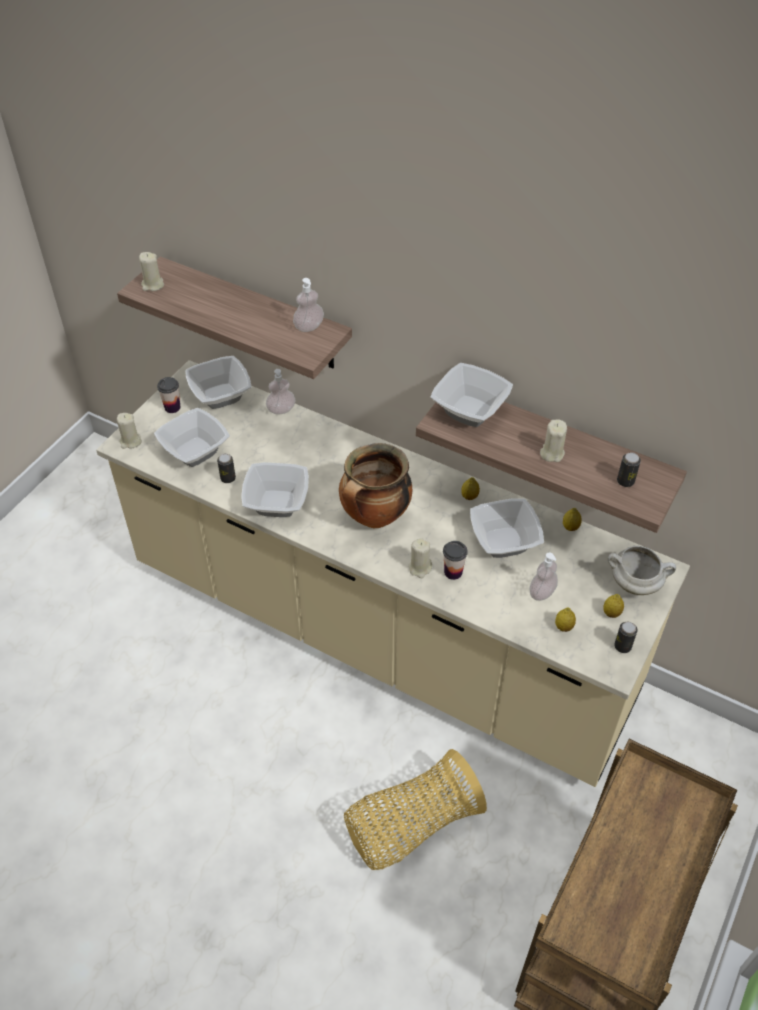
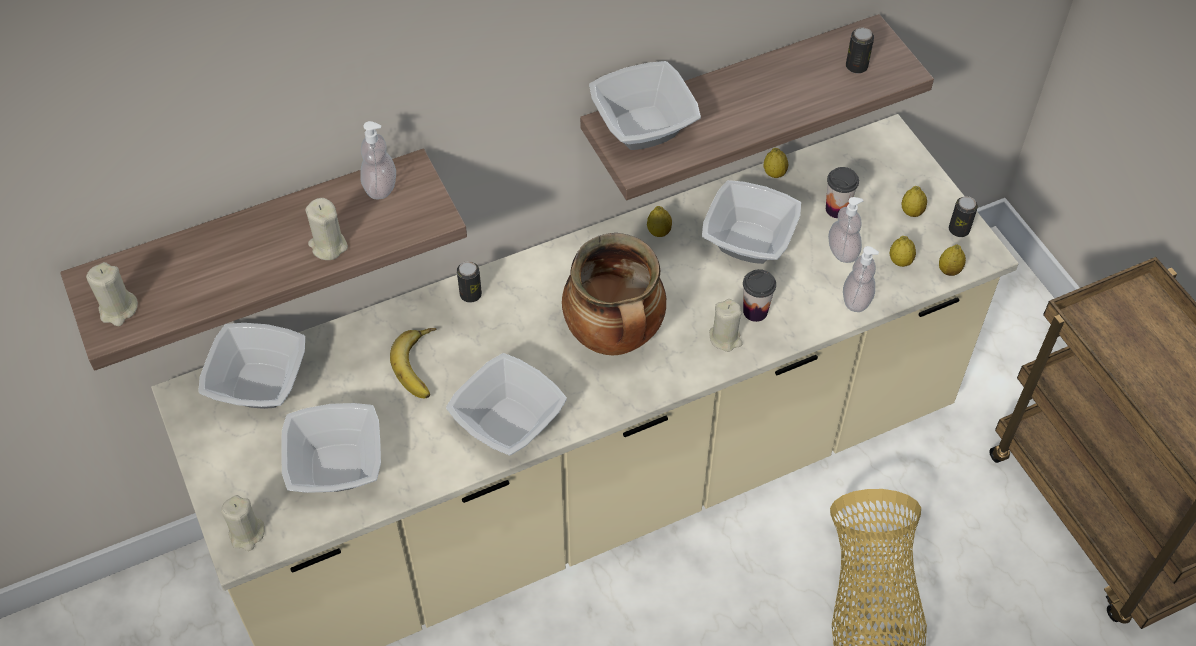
camera: 55 degrees left, 5 degrees up
cup [157,377,180,413] -> cup moved to [826,167,859,218]
can [217,454,236,483] -> can moved to [457,261,482,303]
soap dispenser [266,369,296,415] -> soap dispenser moved to [843,246,879,312]
beige candle [540,419,567,462] -> beige candle moved to [305,198,348,260]
white cooking pot [608,546,676,595] -> none
none -> banana [390,328,436,398]
none -> lemon [939,245,966,276]

